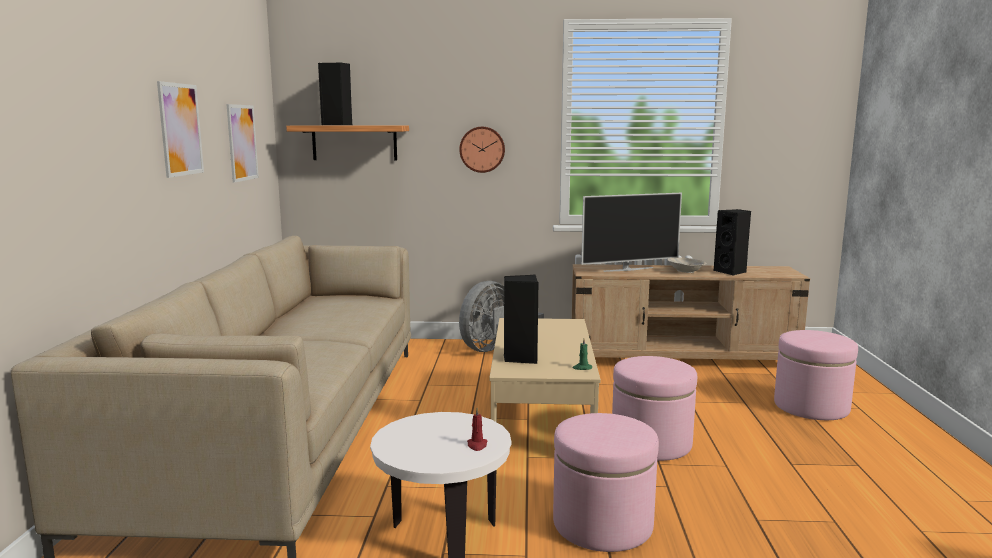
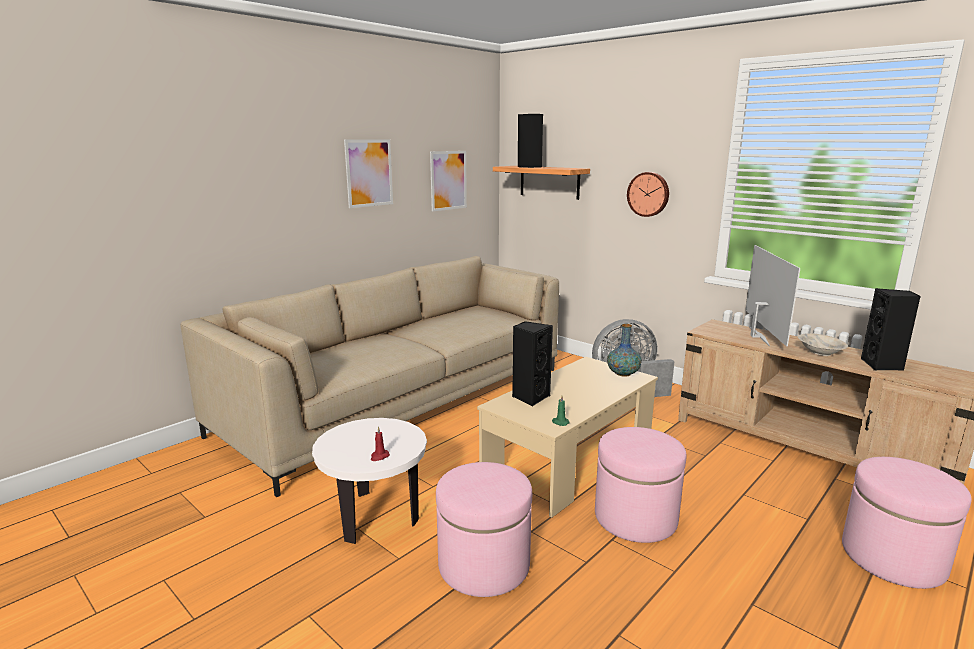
camera: 40 degrees right, 5 degrees up
television [581,193,682,272] -> television turned 105 degrees counterclockwise [745,245,800,347]
none -> vase [607,324,642,377]

